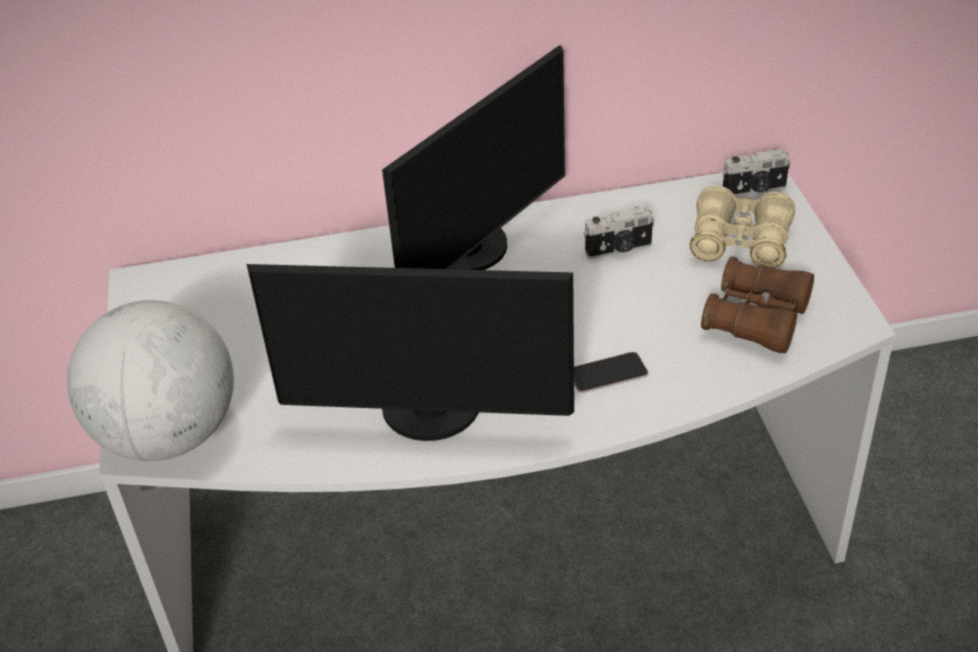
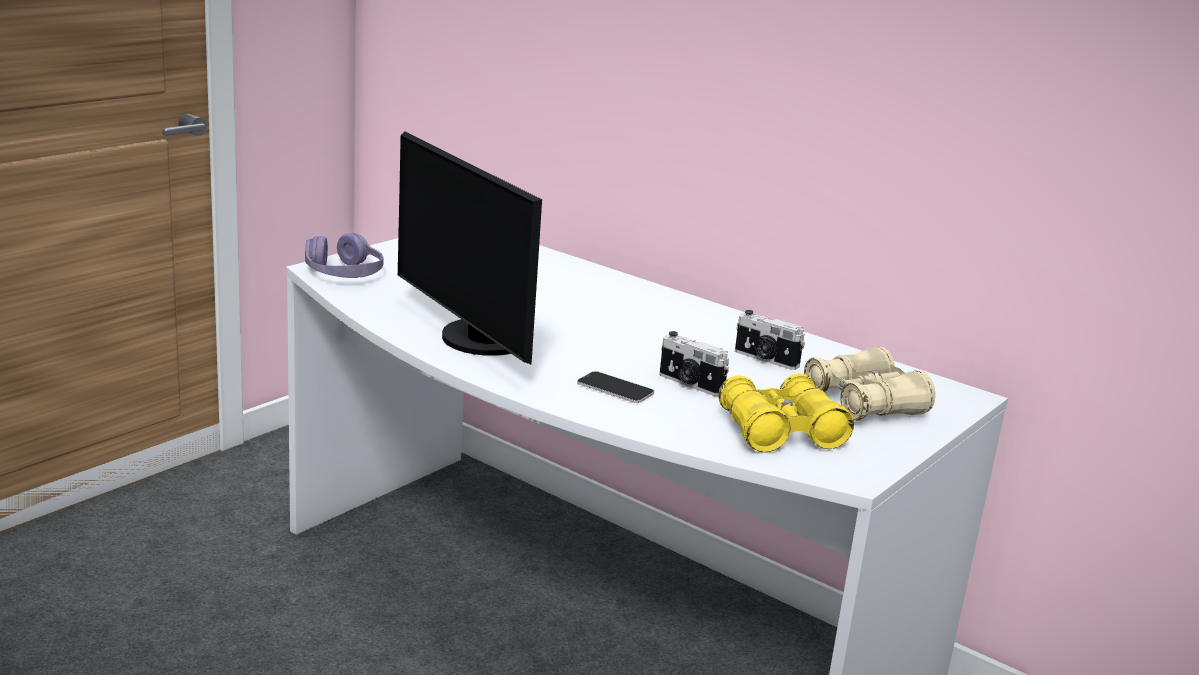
camera: 45 degrees right, 20 degrees down
globe [67,300,234,461] -> purple headphones [305,233,384,278]
monitor [382,45,565,270] -> none
brown binoculars [701,257,814,354] -> yellow binoculars [718,373,854,452]
camera [723,149,791,197] -> camera moved to [659,331,729,396]

